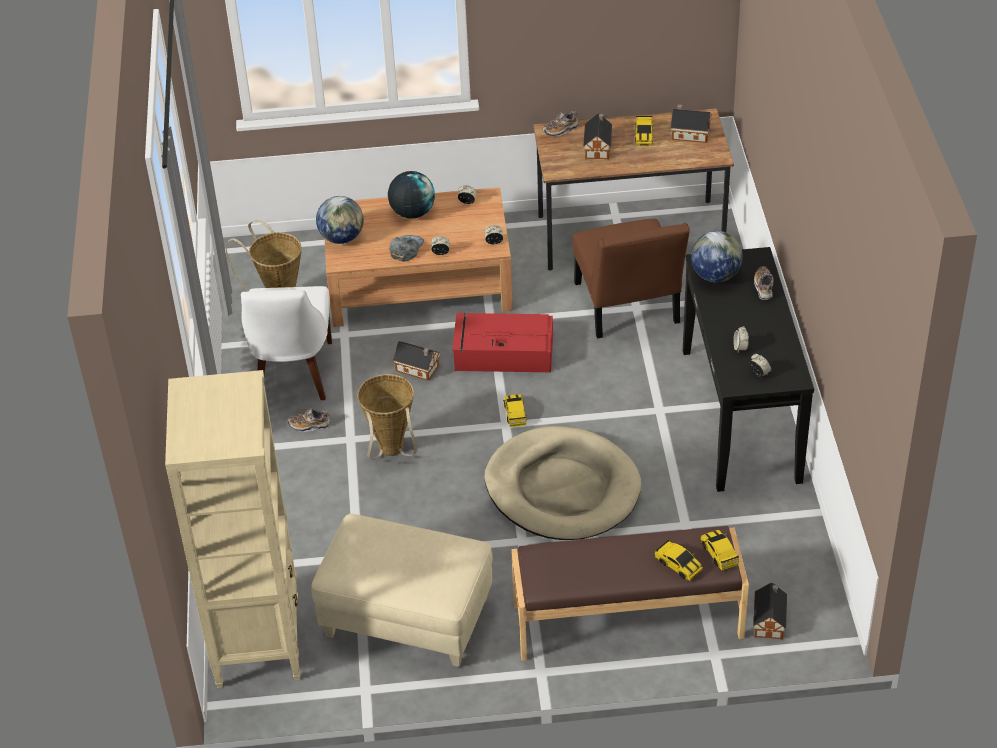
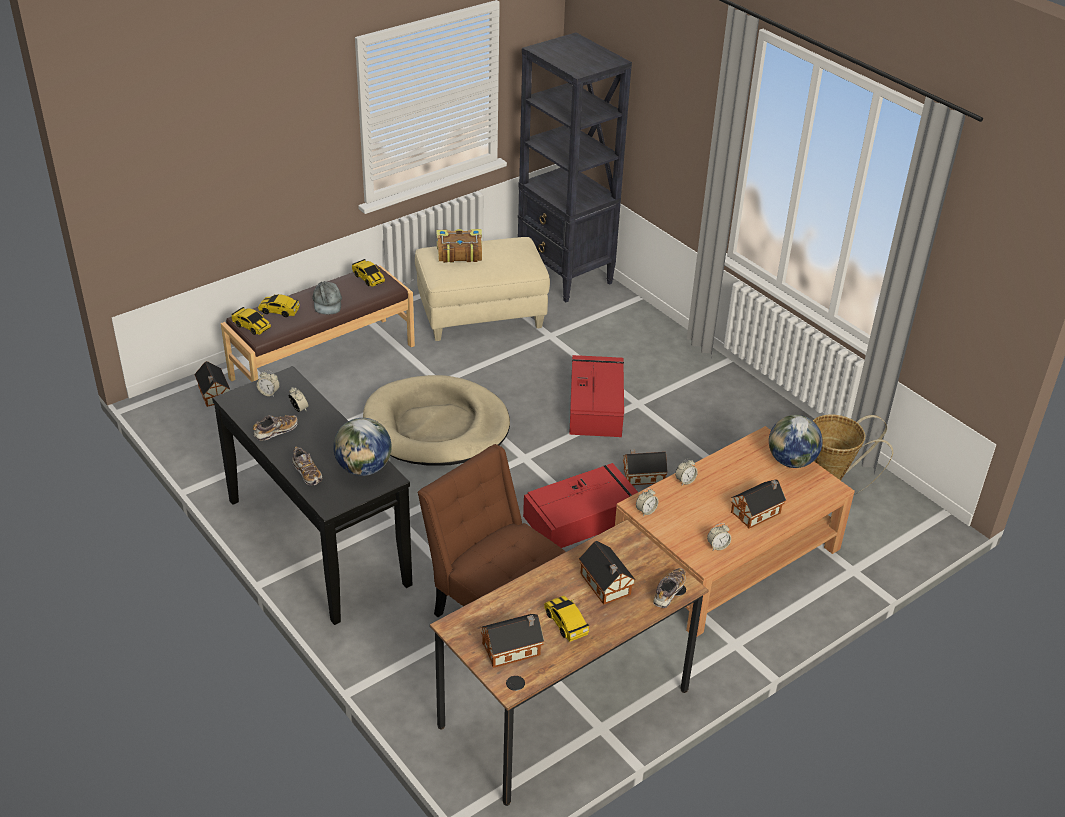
camera: 145 degrees right, 5 degrees down
beige bookcase [165,370,300,688] -> black bookcase [518,32,632,302]
white chair [241,286,332,400] -> none
shoe [288,408,330,432] -> shoe moved to [253,415,298,441]
basket [357,374,417,459] -> red storage box [569,355,624,437]
globe [388,171,435,219] -> toy house [731,479,786,528]
grey cap [389,235,424,262] -> grey cap moved to [312,281,342,314]
toy car [503,394,527,427] -> toy car moved to [352,259,385,287]
none -> book [436,229,482,263]

